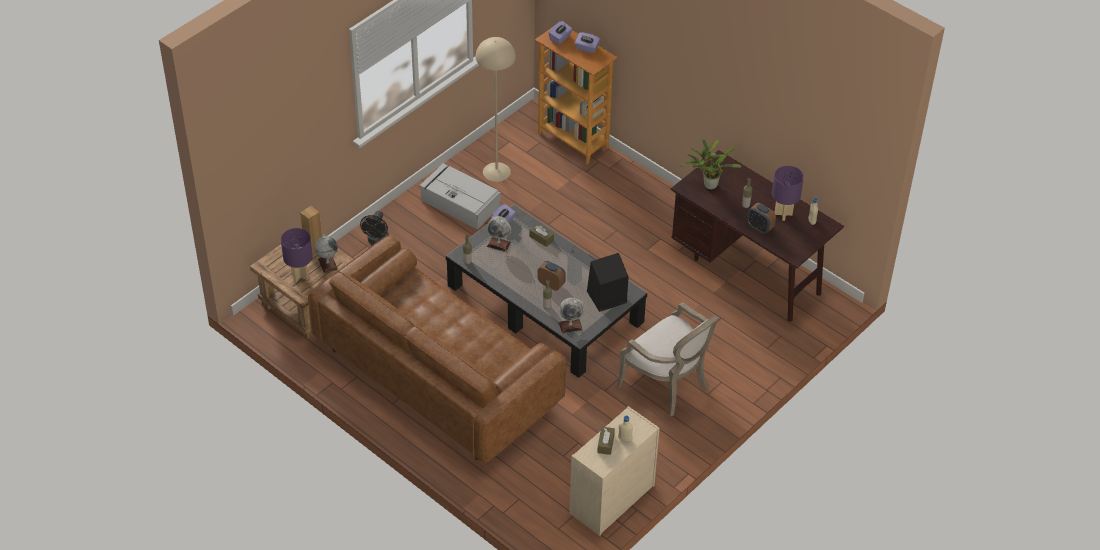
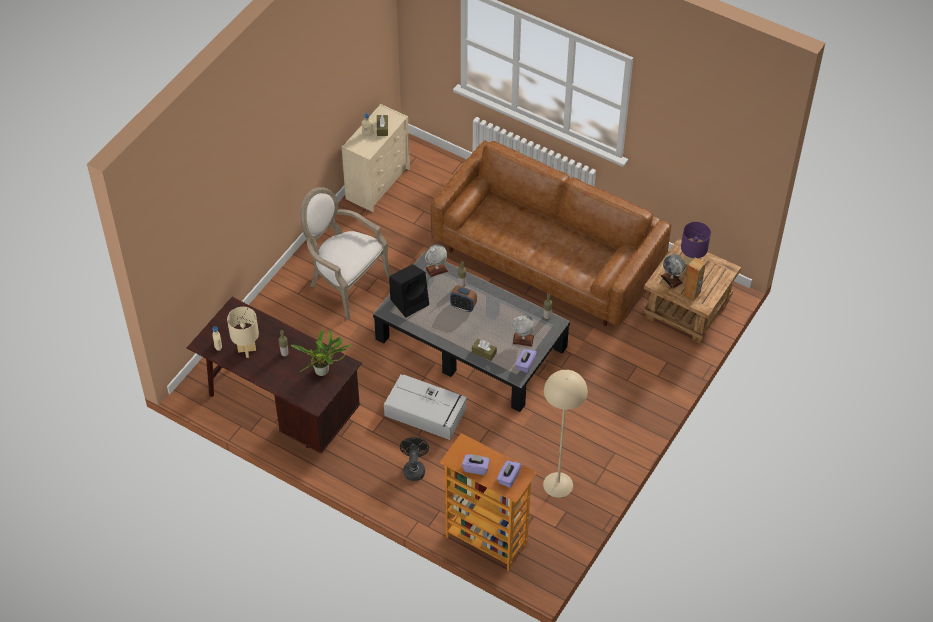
camera: 170 degrees right, 5 degrees up
black fan [360,211,389,245] -> black fan moved to [400,437,429,481]
grey storage box [420,163,500,229] -> grey storage box moved to [384,374,467,440]
alarm clock [747,203,776,234] -> none
purple table lamp [772,166,804,221] -> beige table lamp [227,307,259,358]

